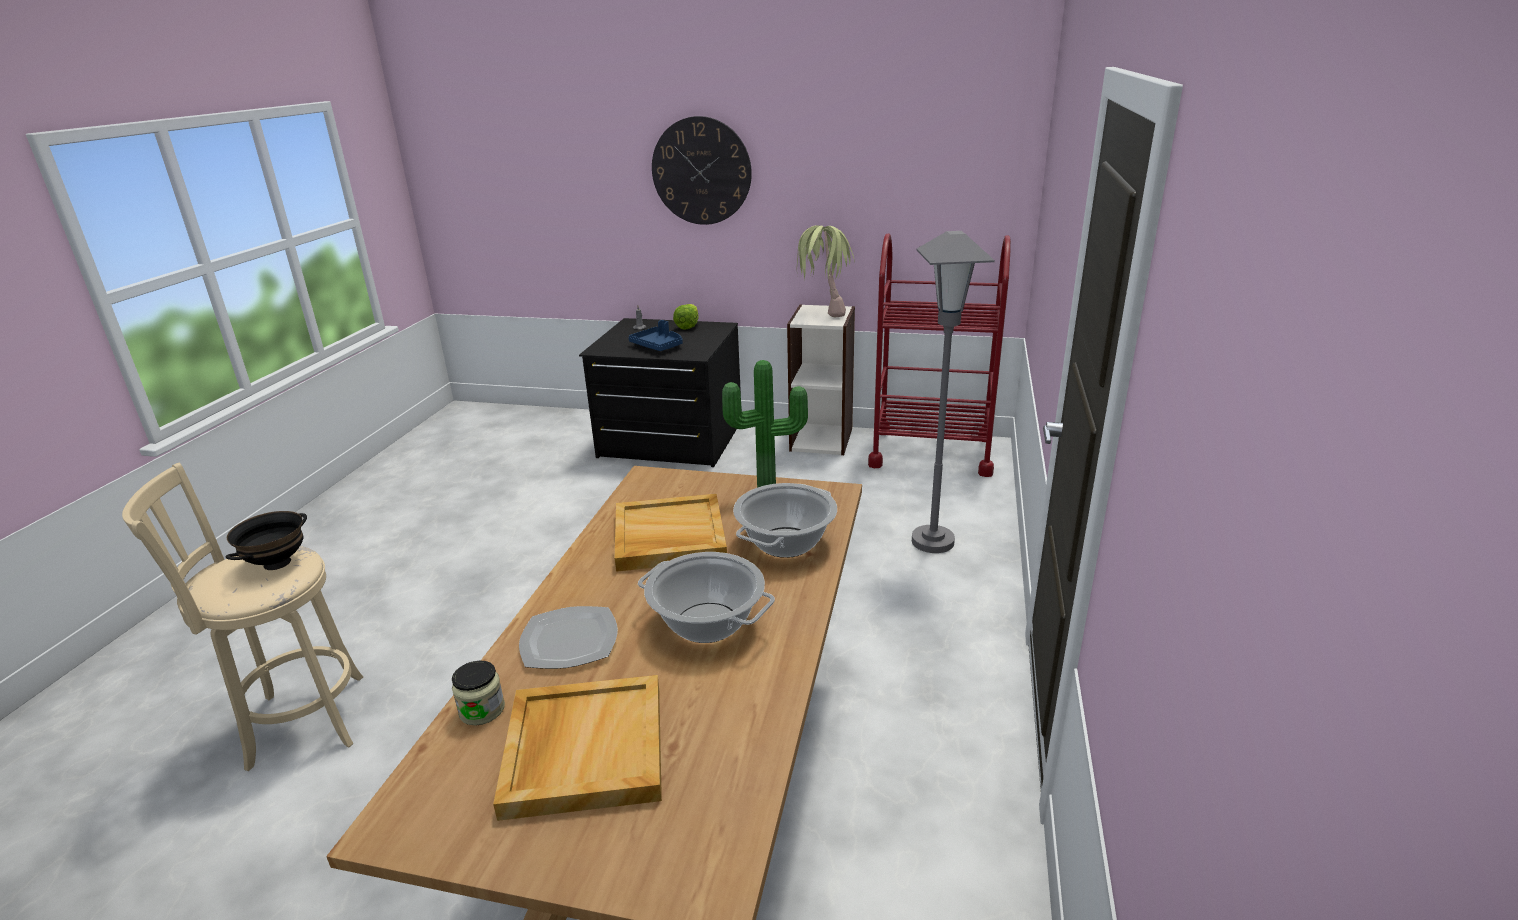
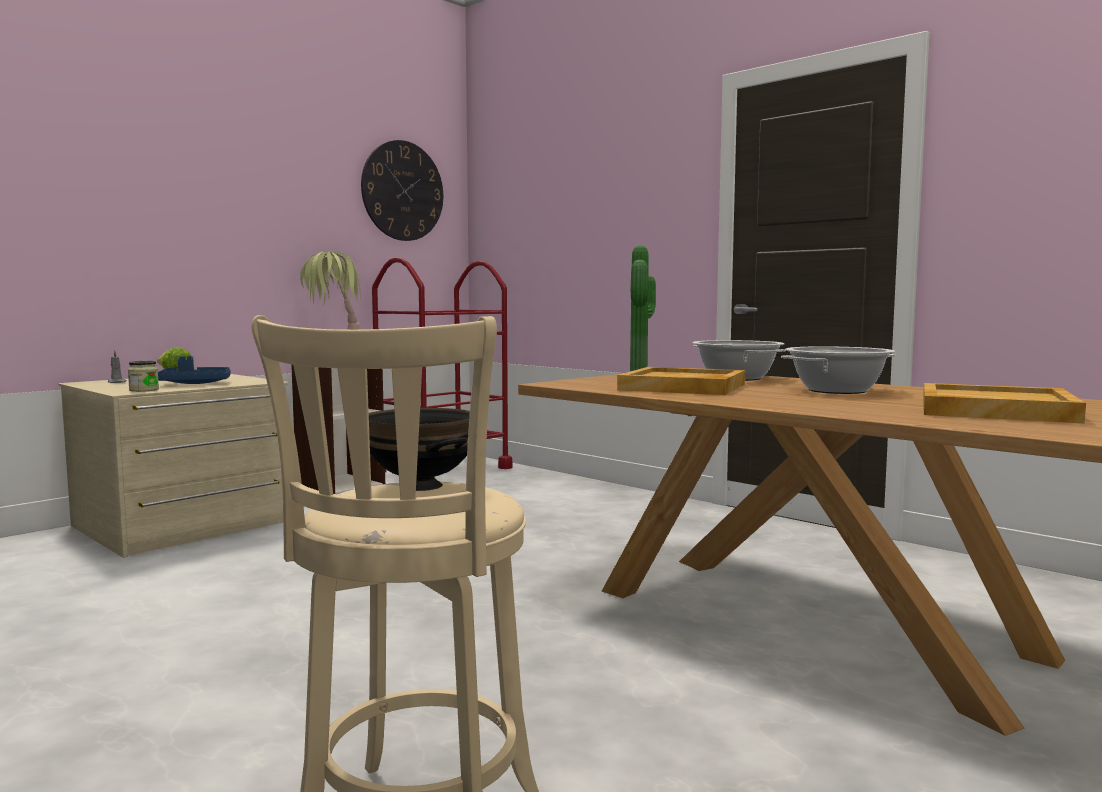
camera: 60 degrees left, 20 degrees down
jar [452,661,505,725] -> jar moved to [128,361,159,392]
plate [519,606,618,669] -> none
black dresser [579,318,741,467] -> beige dresser [59,374,288,558]
wall clock [652,116,752,225] -> wall clock moved to [361,140,443,241]
grey floor lamp [912,231,995,553] -> none

